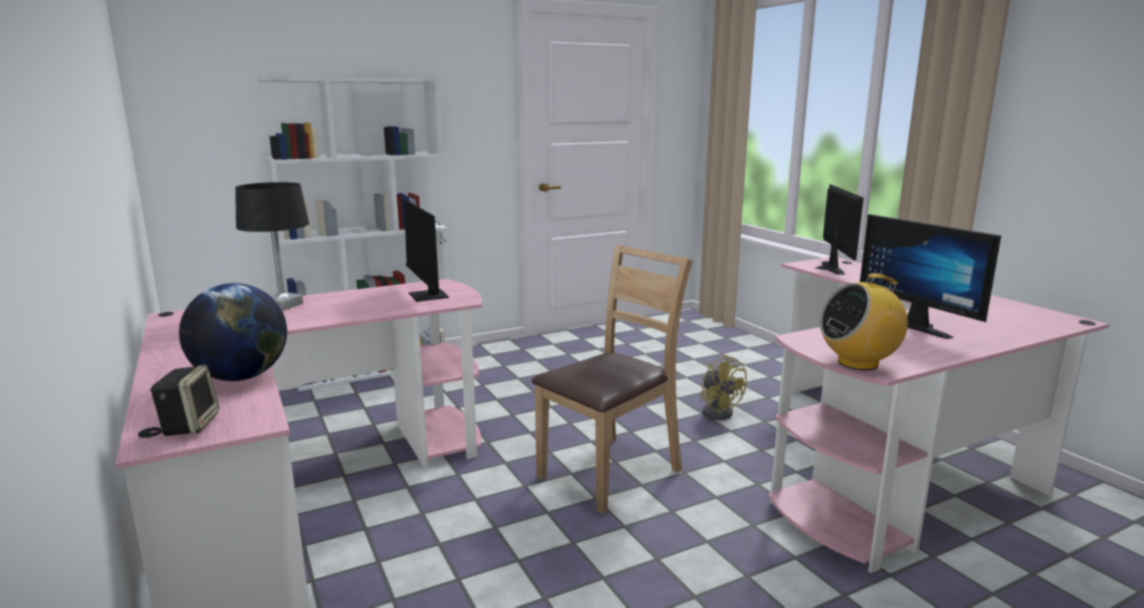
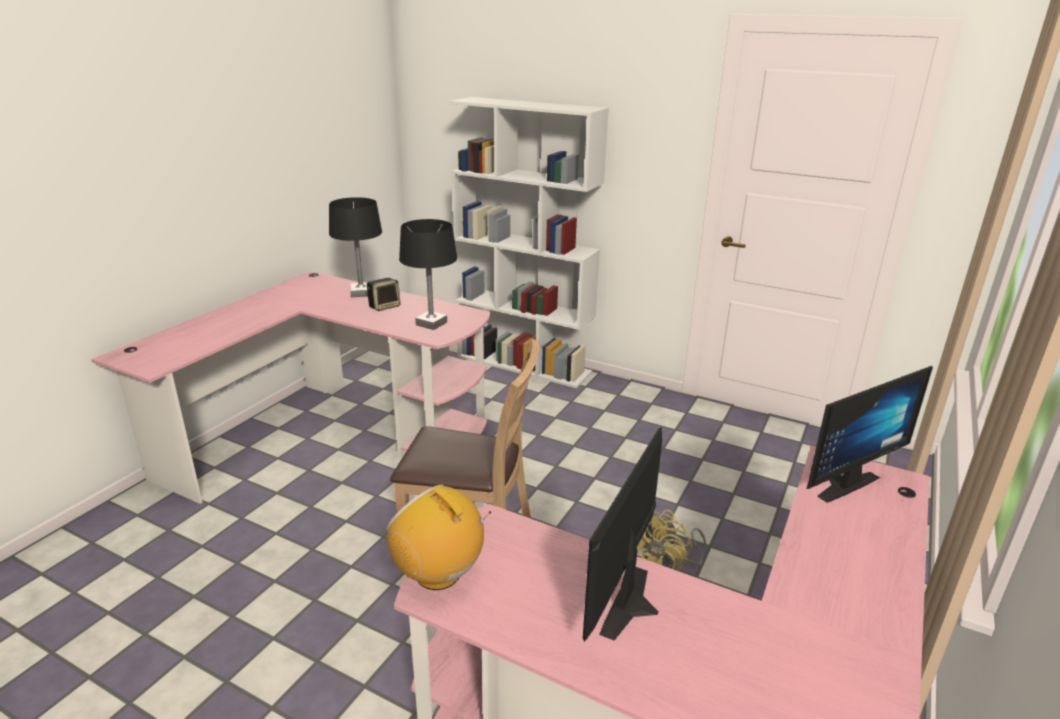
camera: 55 degrees right, 10 degrees up
speaker [150,365,219,436] -> speaker moved to [367,278,400,311]
globe [179,283,287,381] -> none
monitor [404,199,449,302] -> black table lamp [399,219,457,330]

